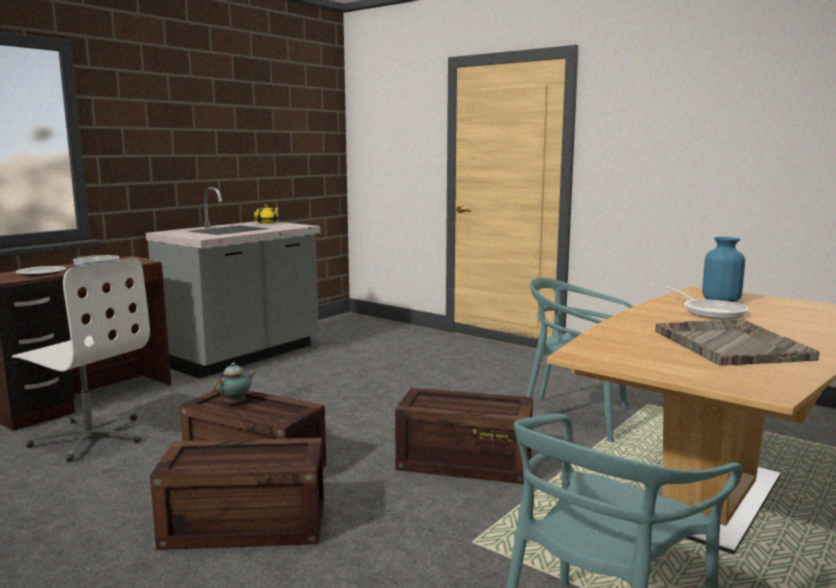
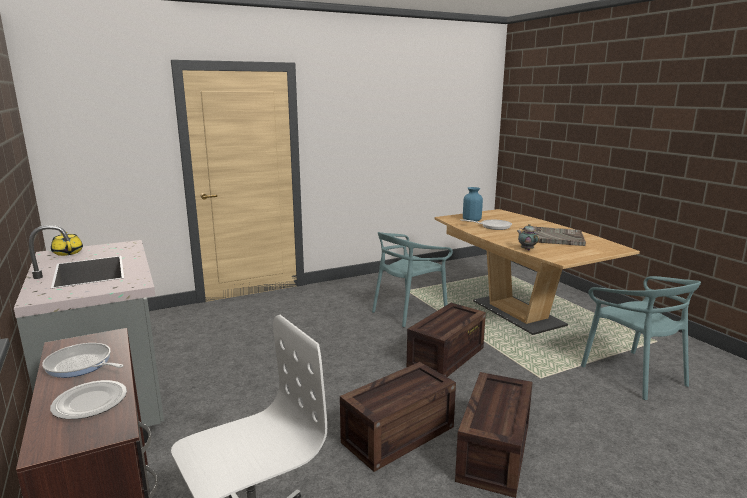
camera: 65 degrees left, 5 degrees up
teapot [213,362,255,404] -> teapot moved to [517,224,539,251]

